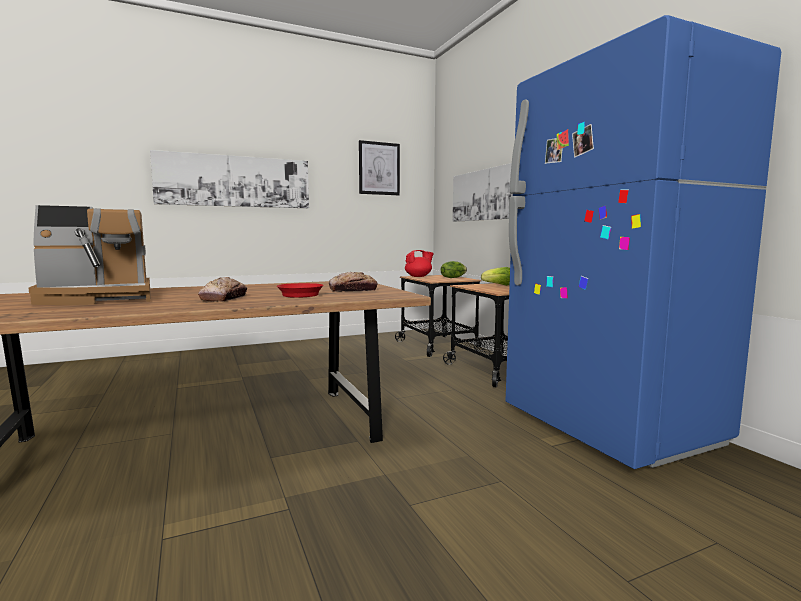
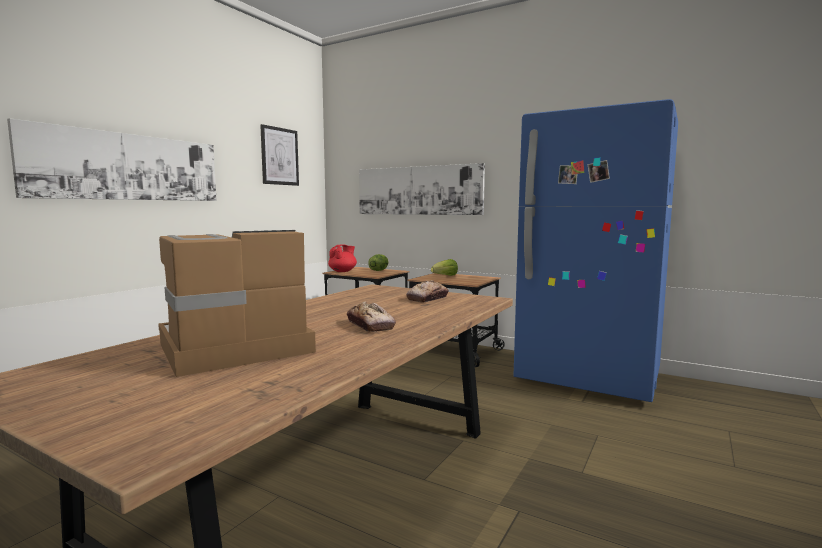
camera: 35 degrees left, 0 degrees up
coffee machine [29,205,150,305] -> coffee machine turned 150 degrees counterclockwise [158,230,316,377]
red frying pan [277,283,324,298] -> none

